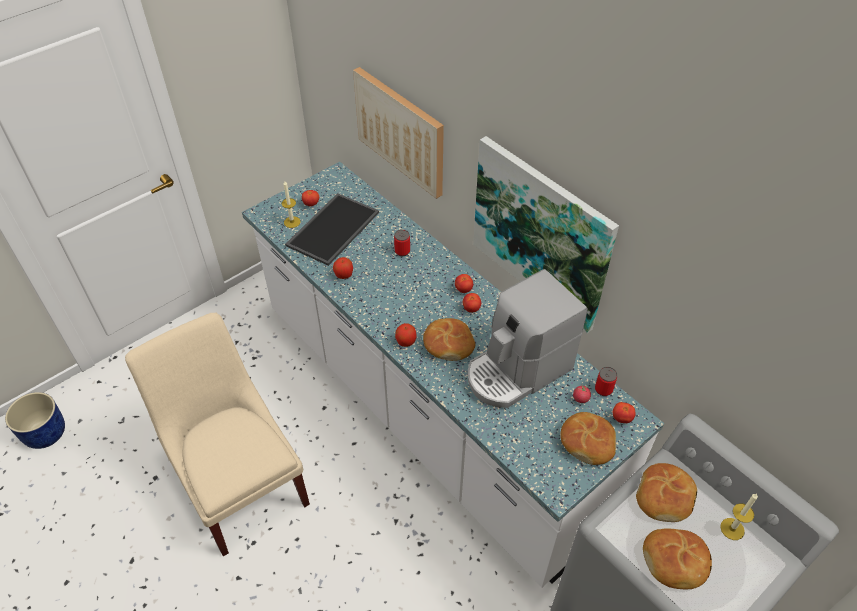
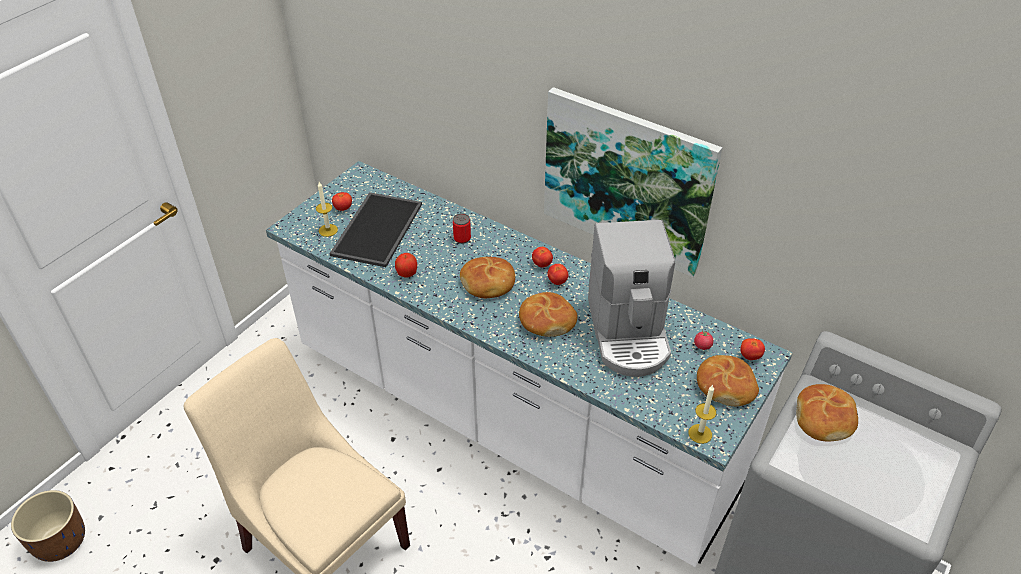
camera: 15 degrees left, 5 degrees down
blue planter [5,392,65,449] -> brown planter [11,490,85,562]
picture [353,67,444,199] -> none
apple [395,323,417,347] -> none
coffee machine [468,269,588,408] -> coffee machine turned 45 degrees counterclockwise [588,220,675,377]
can [595,367,617,396] -> none
bread [643,528,712,589] -> bread moved to [460,257,515,298]
candle [720,494,758,540] -> candle moved to [689,385,716,444]

